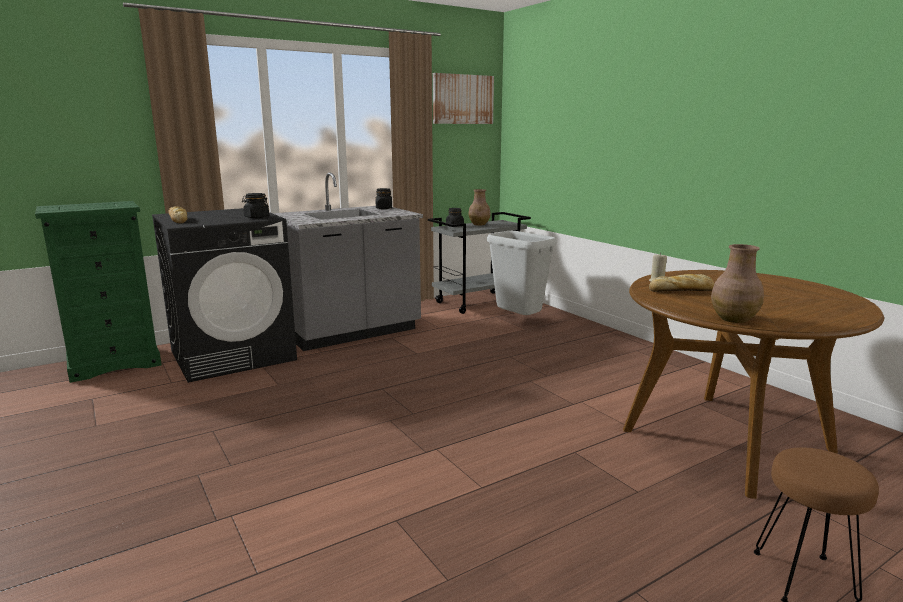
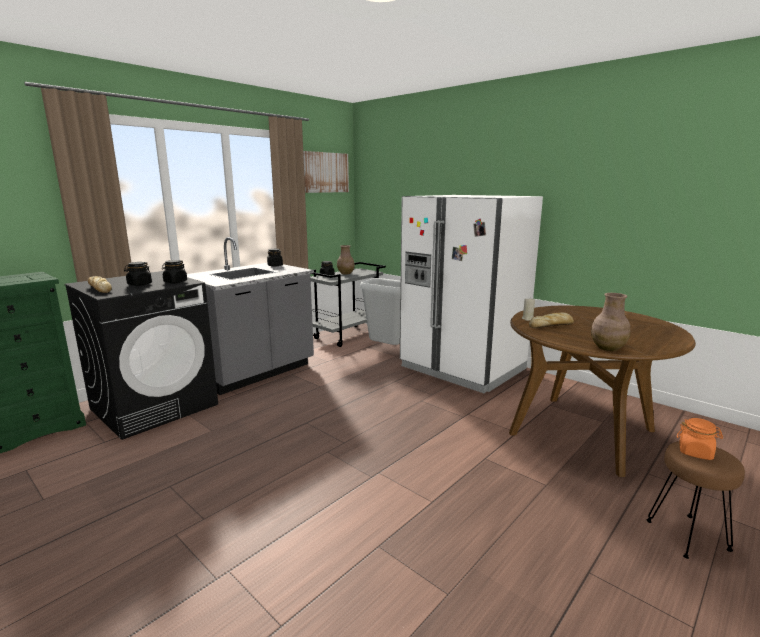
camera: 15 degrees left, 0 degrees up
none -> black jar [124,262,152,286]
none -> white fridge [400,195,543,393]
none -> orange jar [677,418,723,460]

